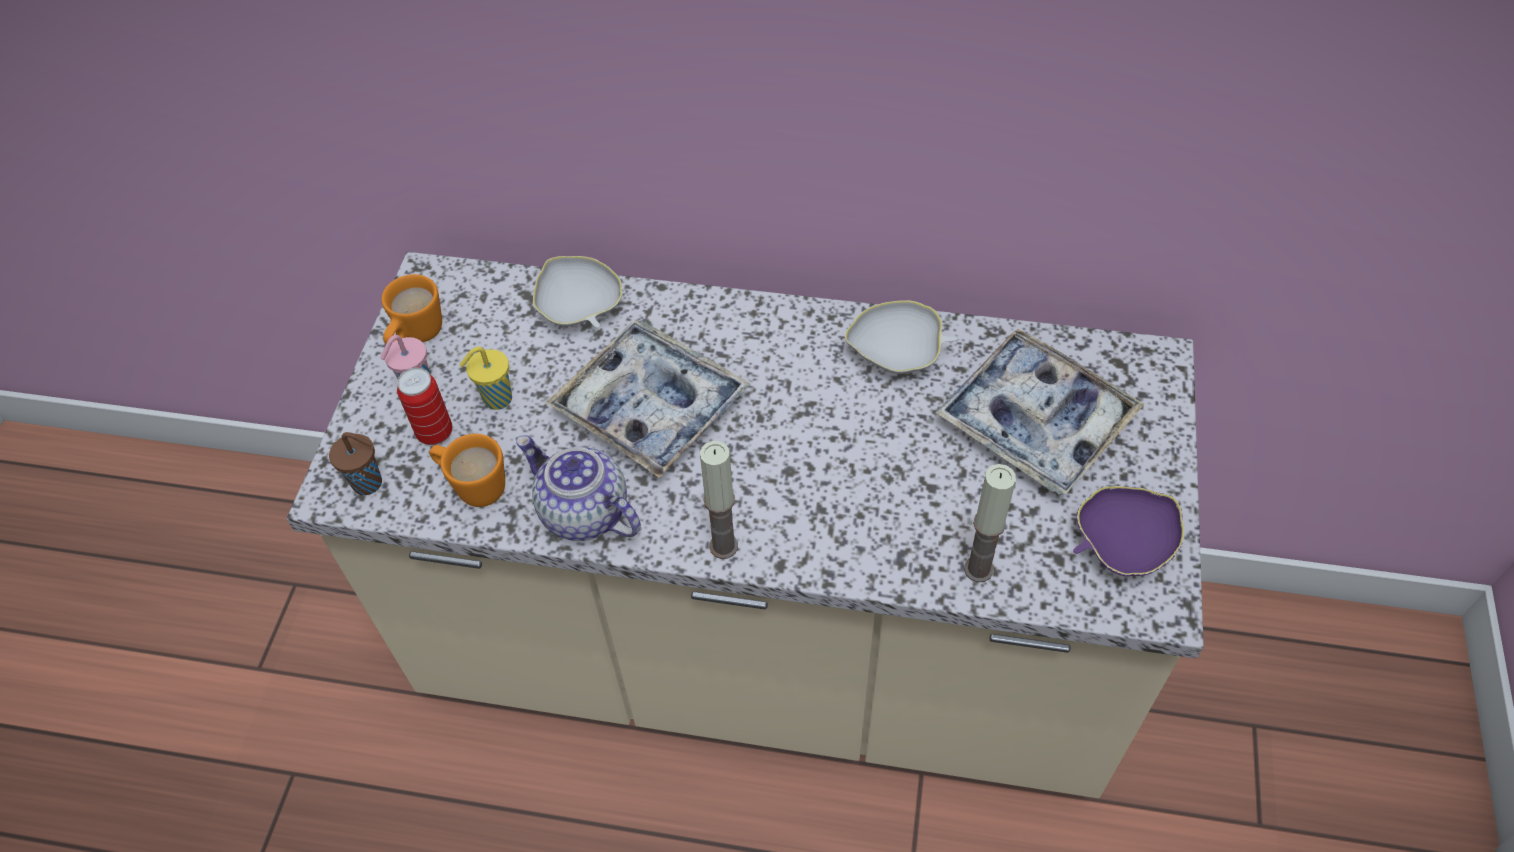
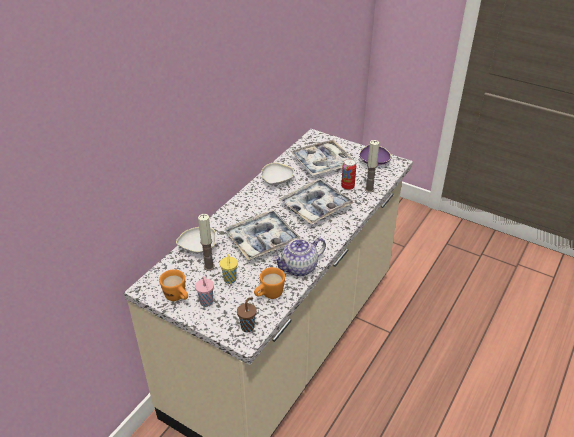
camera: 70 degrees left, 15 degrees down
can [397,368,452,445] -> can moved to [341,159,356,190]
candle [700,441,738,559] -> candle moved to [198,214,215,271]
none -> tray [279,179,354,224]

